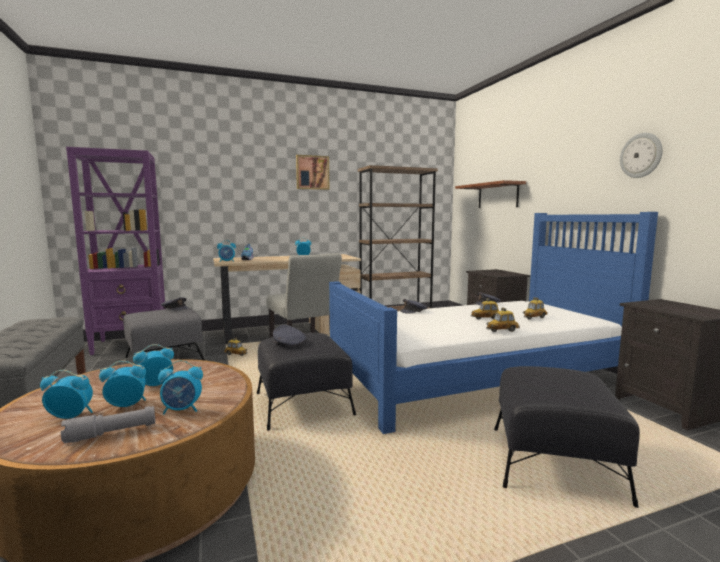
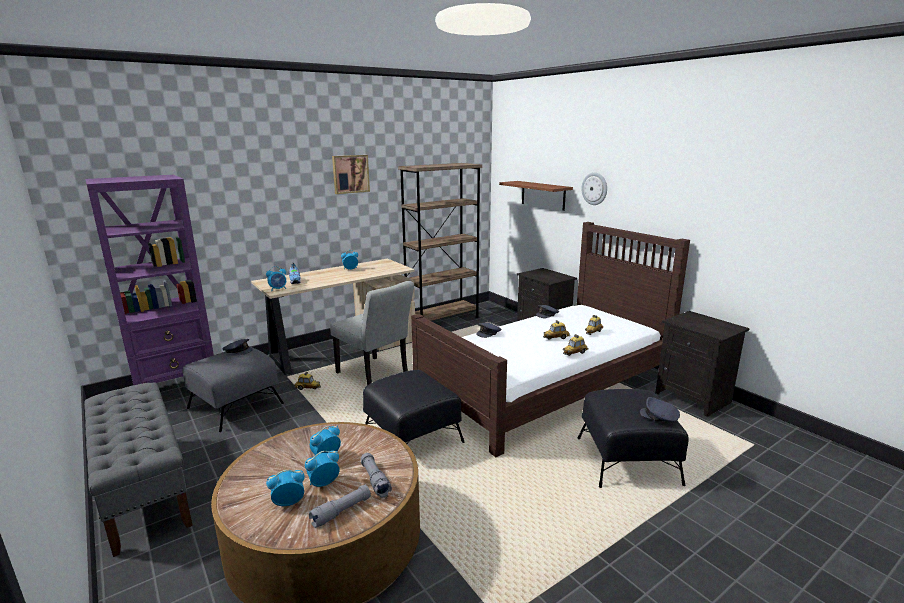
camera: 15 degrees left, 10 degrees up
alarm clock [158,360,203,415] -> grey flashlight [360,453,392,498]
grey cap [273,325,306,346] -> grey cap moved to [640,397,680,422]
blue bed [329,212,658,434] -> brown bed [411,222,690,457]
wall clock [620,133,663,178] -> wall clock moved to [581,172,607,205]

